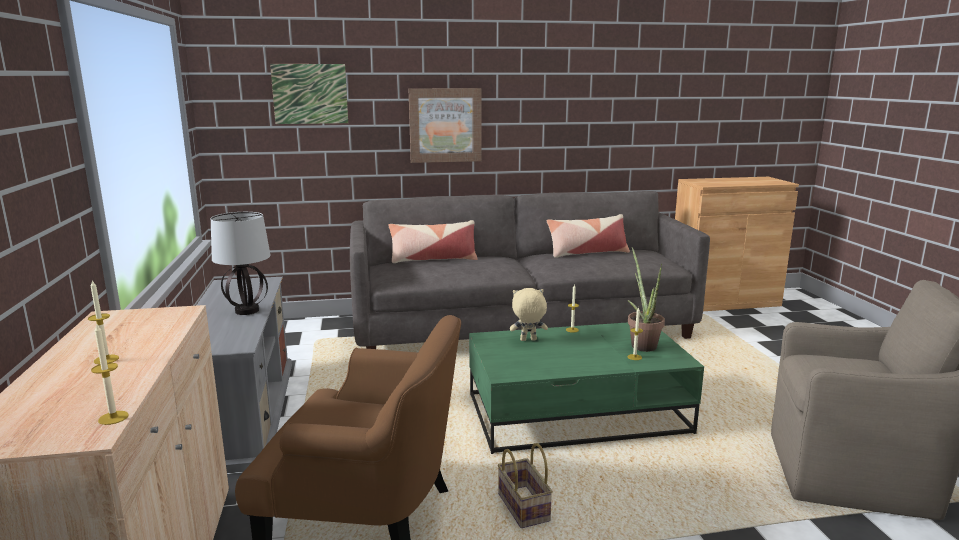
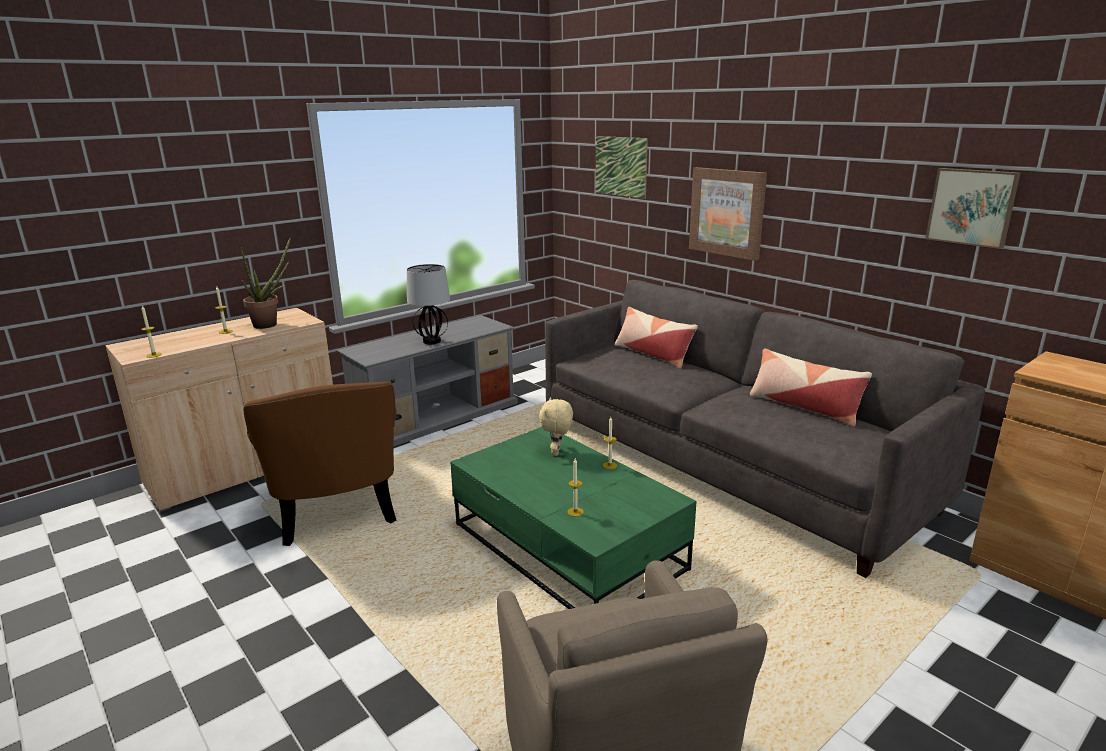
camera: 60 degrees right, 5 degrees up
basket [498,443,553,528] -> none
beige plush toy [510,288,548,341] -> beige plush toy turned 135 degrees counterclockwise [539,397,573,456]
potted plant [627,247,665,352] -> potted plant moved to [241,237,291,329]
none -> picture [925,168,1020,249]

